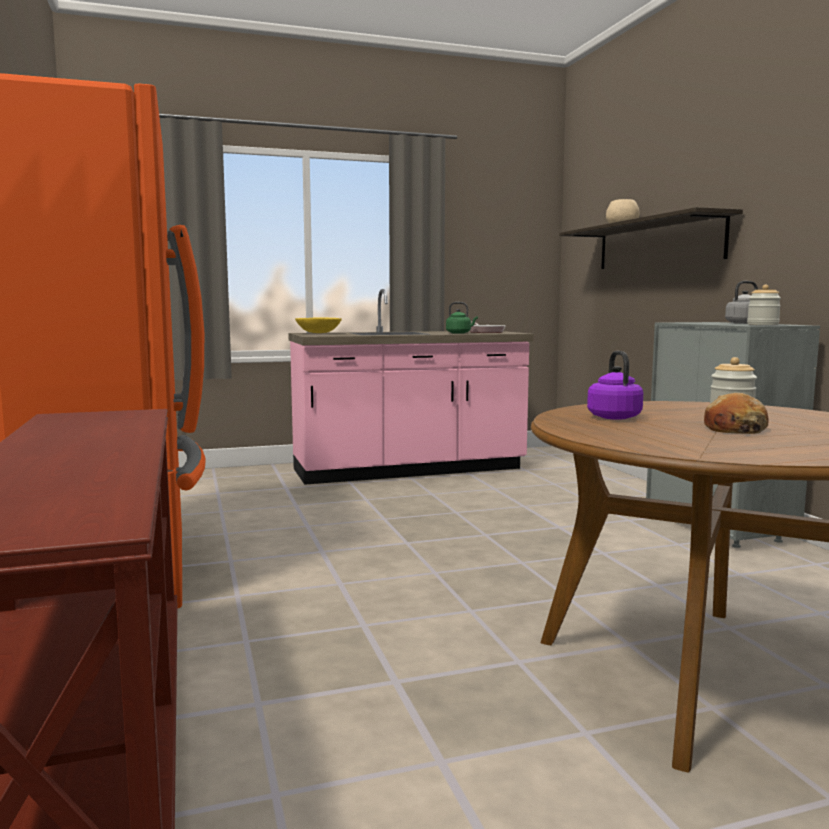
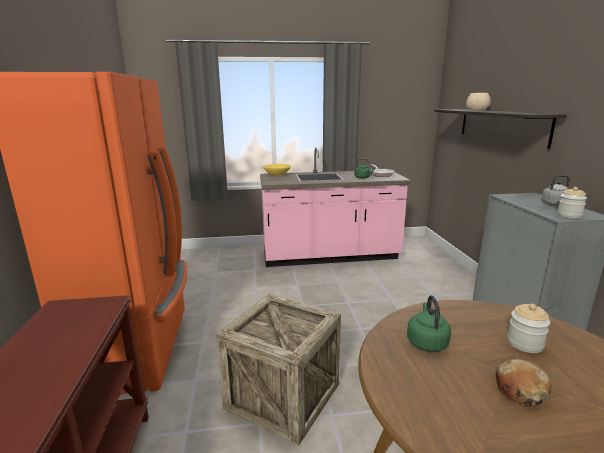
camera: 10 degrees right, 10 degrees up
purple kettle [587,351,643,420] -> green kettle [407,295,451,352]
none -> crate [216,294,341,446]

